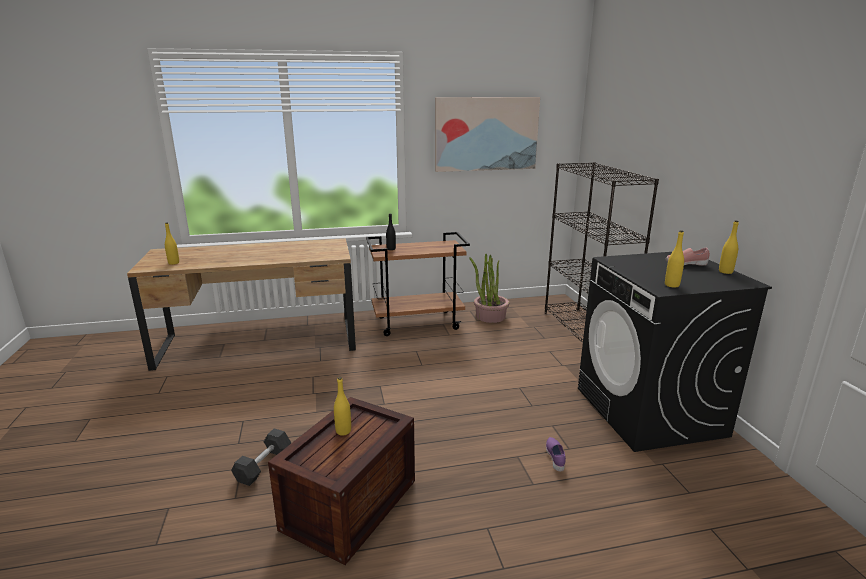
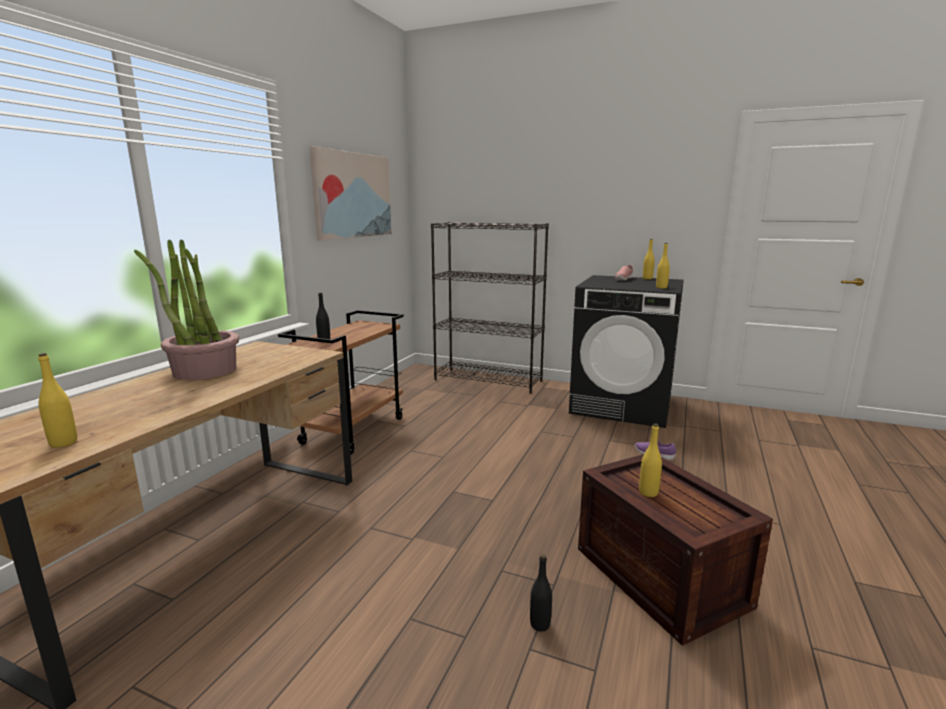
camera: 55 degrees left, 5 degrees down
grey dumbbell [231,429,291,486] -> black bottle [530,554,552,632]
potted plant [469,254,509,323] -> potted plant moved to [134,239,239,380]

